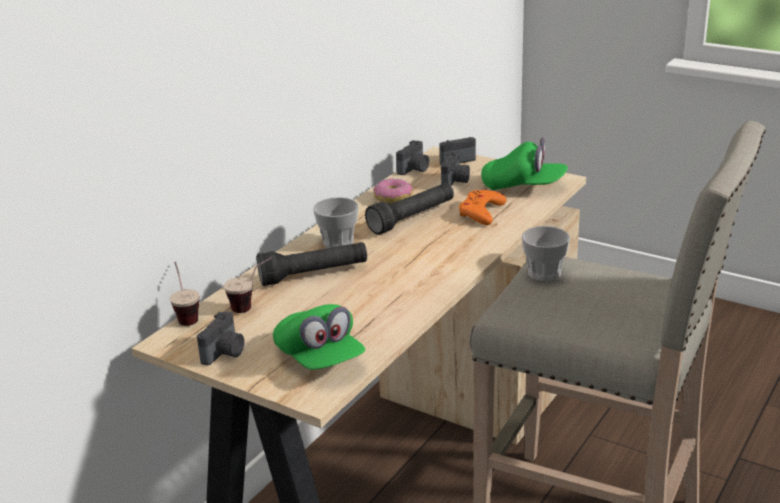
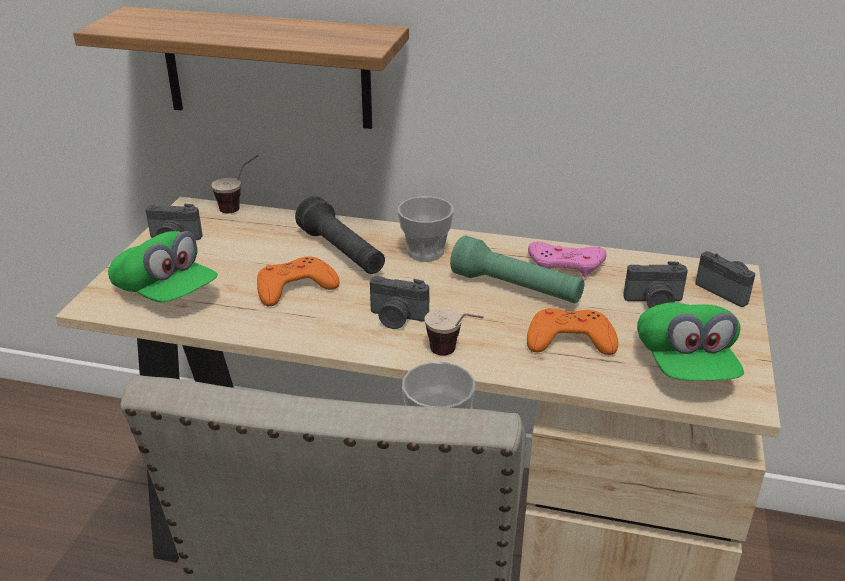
camera: 70 degrees right, 5 degrees up
cup [224,257,272,313] -> cup moved to [424,309,484,356]
green cap [273,304,365,370] -> green cap turned 90 degrees counterclockwise [108,231,218,302]
black flashlight [365,183,454,235] -> green flashlight [450,236,584,303]
donut [373,178,413,204] -> pink game controller [528,241,607,278]
camera [396,140,429,175] -> camera moved to [370,276,429,329]
none -> shelf [73,6,409,129]
none -> orange game controller [257,257,340,306]

